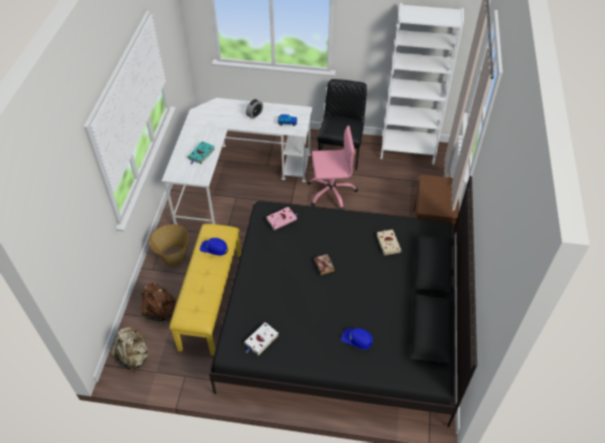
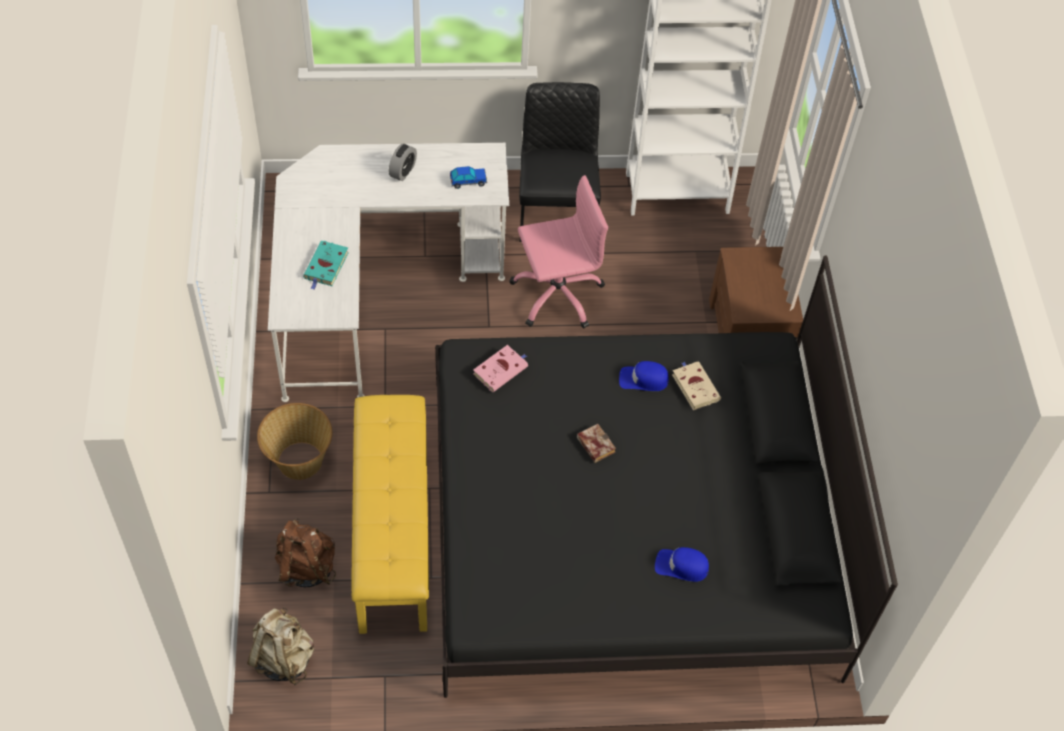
camera: 15 degrees left, 5 degrees up
blue cap [200,238,228,256] -> blue cap moved to [619,361,669,391]
white book [244,323,279,355] -> none

